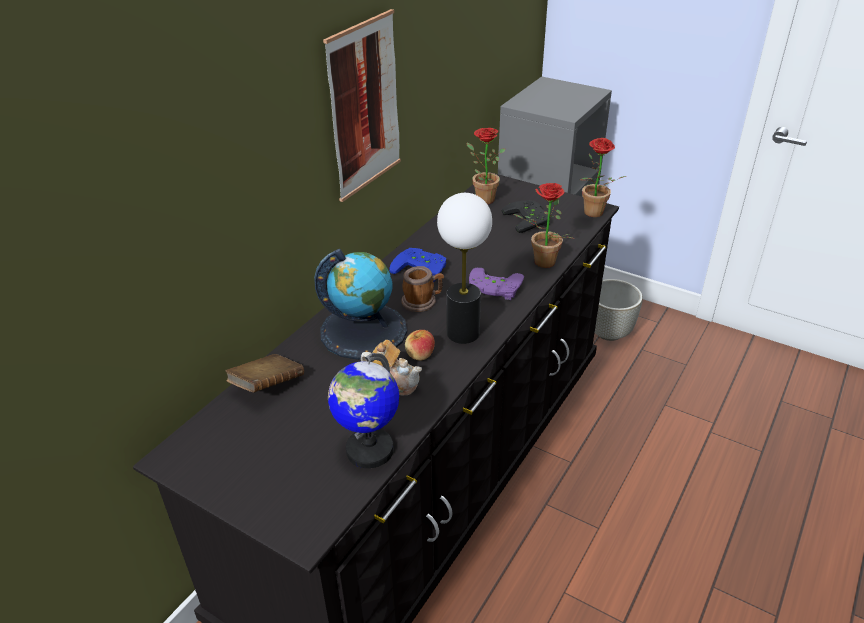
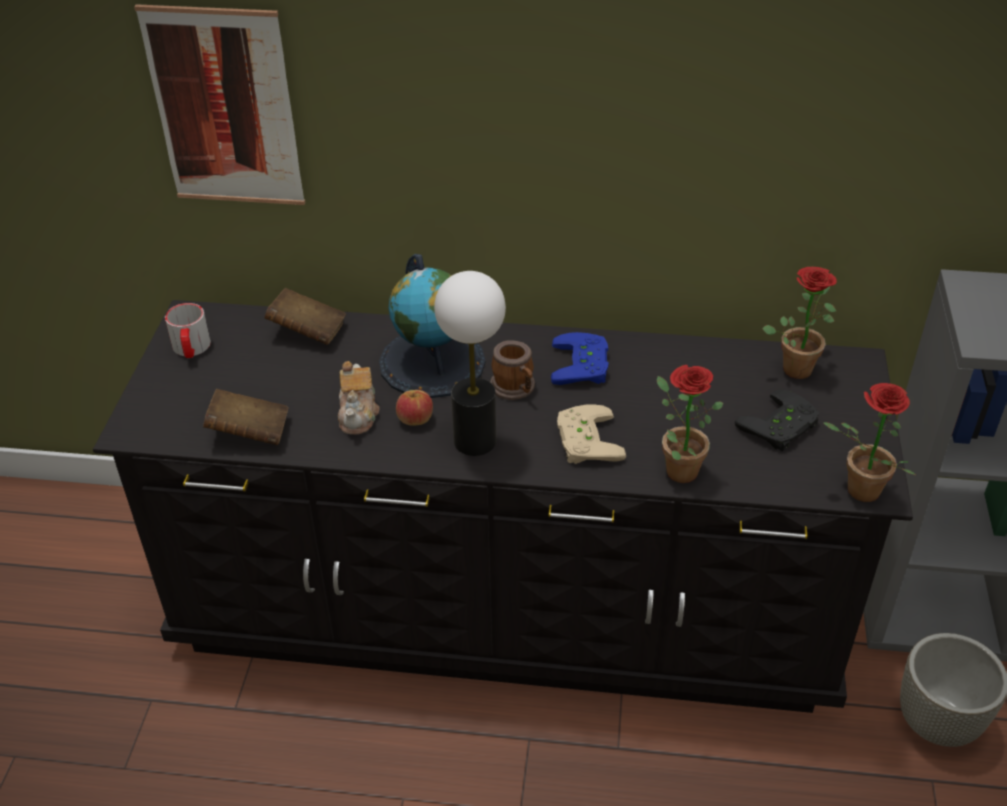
camera: 65 degrees right, 5 degrees up
picture [323,9,401,202] -> picture moved to [134,4,305,205]
globe [328,353,399,468] -> brown book [203,389,289,445]
purple game controller [469,268,524,300] -> beige game controller [557,404,626,464]
none -> mug [165,303,211,358]

